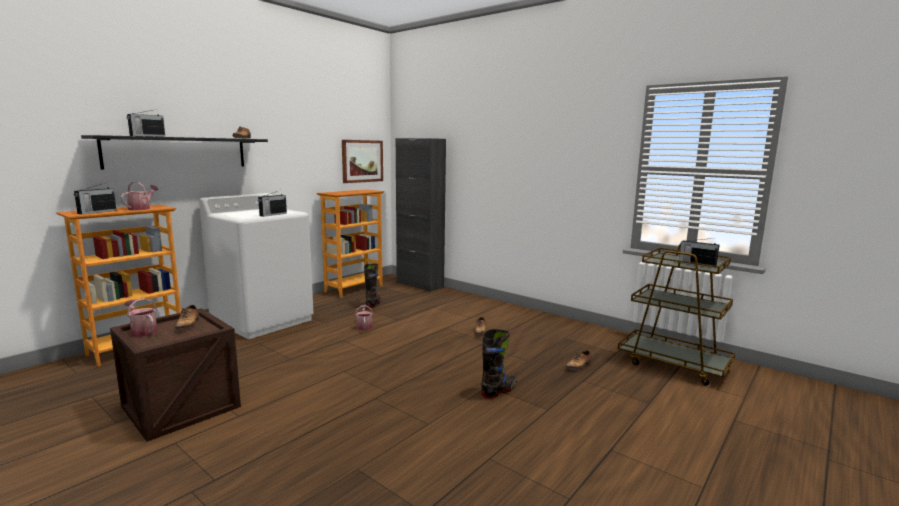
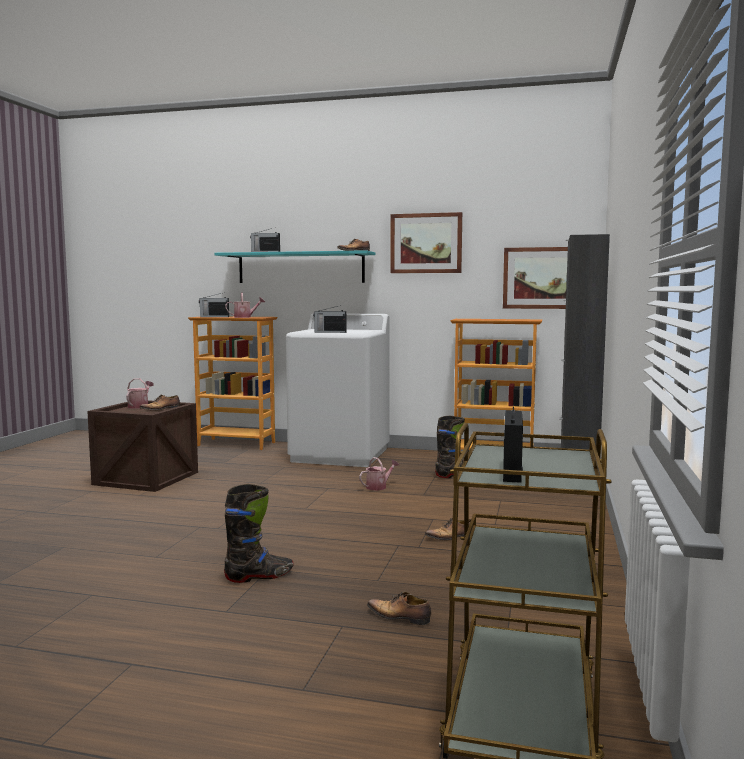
camera: 65 degrees right, 5 degrees down
black shelf [81,135,268,170] -> turquoise shelf [215,250,375,283]
black boot [481,329,517,398] -> black boot turned 45 degrees counterclockwise [224,484,294,583]
none -> picture [390,212,462,273]

